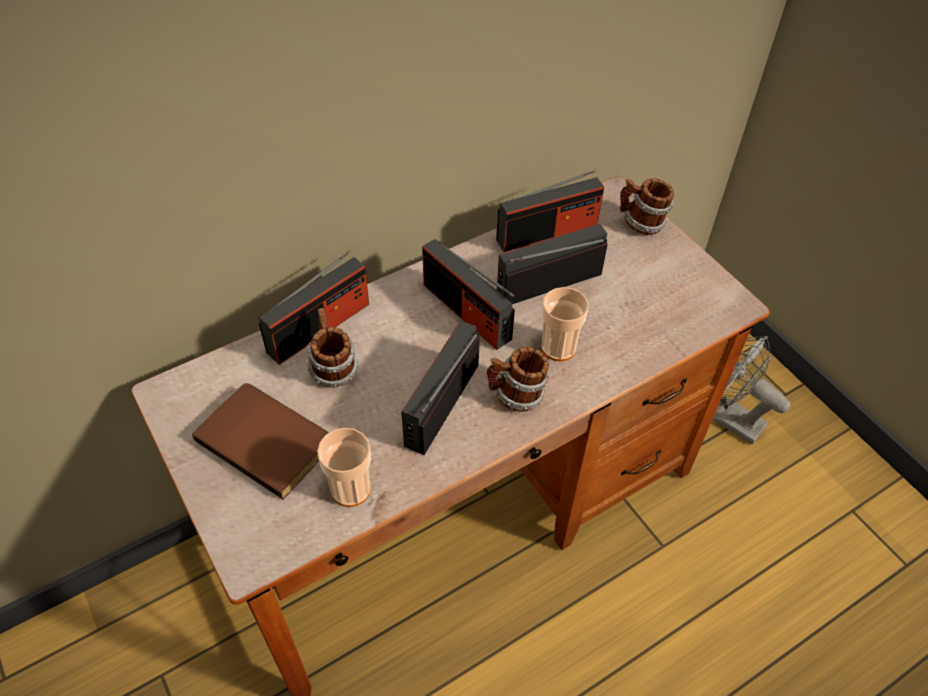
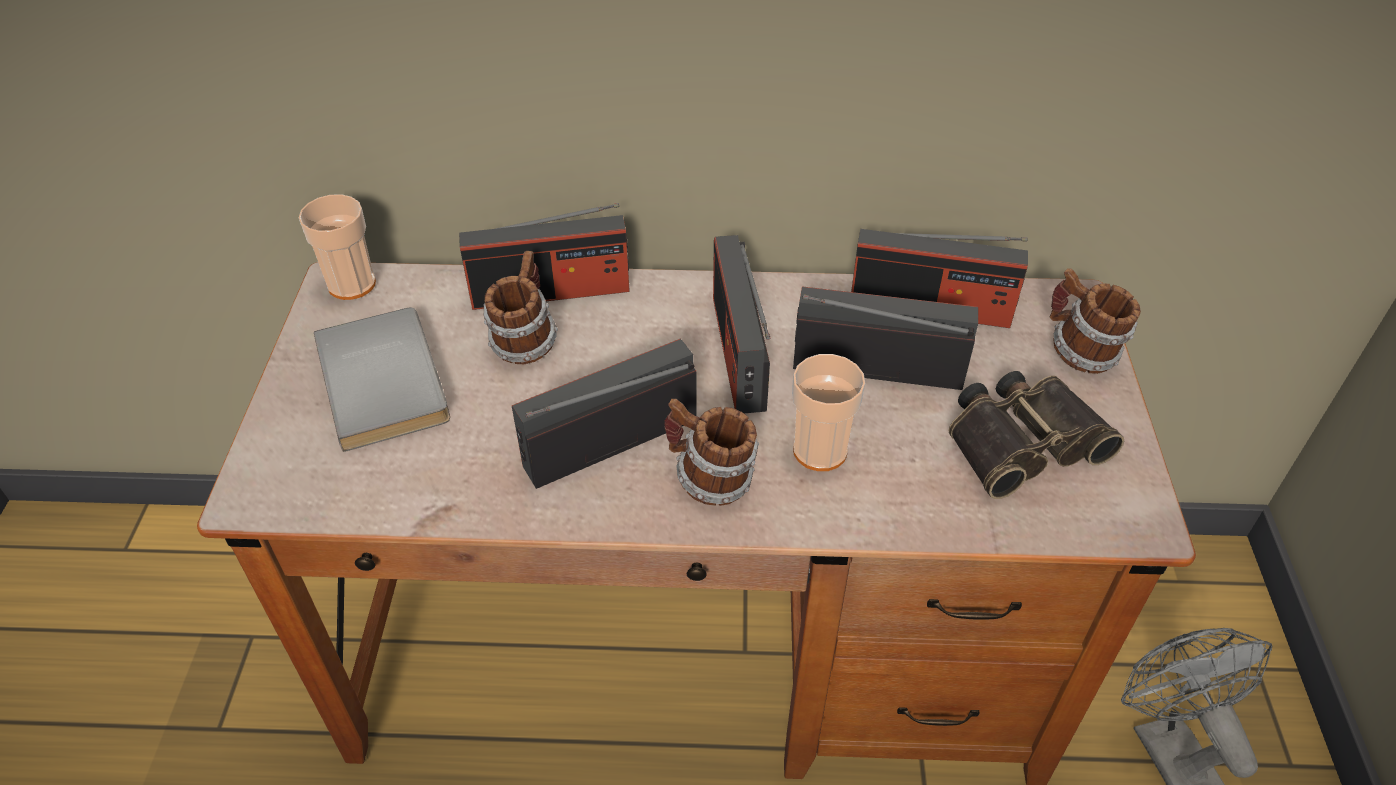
camera: 35 degrees right, 5 degrees down
brown book [192,383,329,500] -> grey book [314,307,450,452]
cup [317,428,371,507] -> cup moved to [299,194,376,300]
none -> binoculars [948,371,1124,499]

